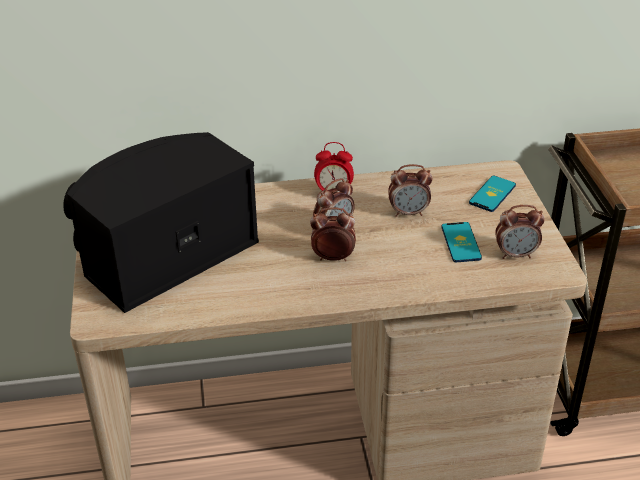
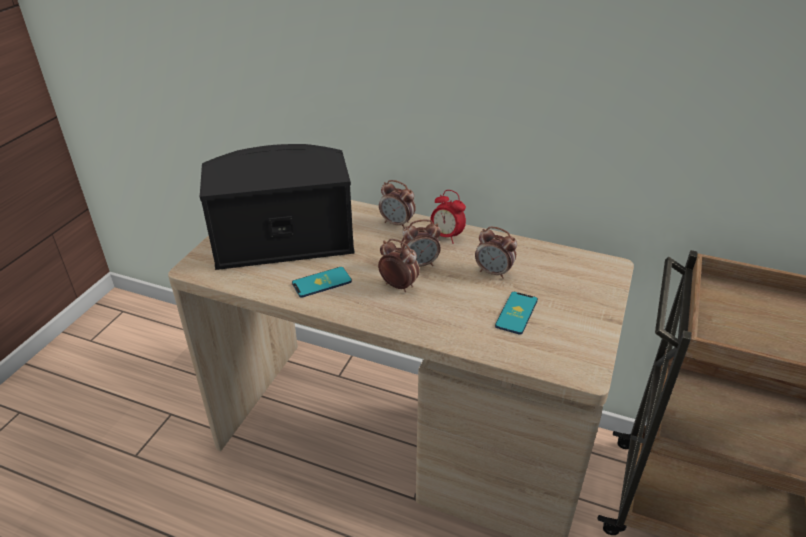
camera: 30 degrees right, 0 degrees up
phone [469,176,516,212] -> phone moved to [292,267,352,298]
alarm clock [495,205,545,259] -> alarm clock moved to [379,180,416,229]

